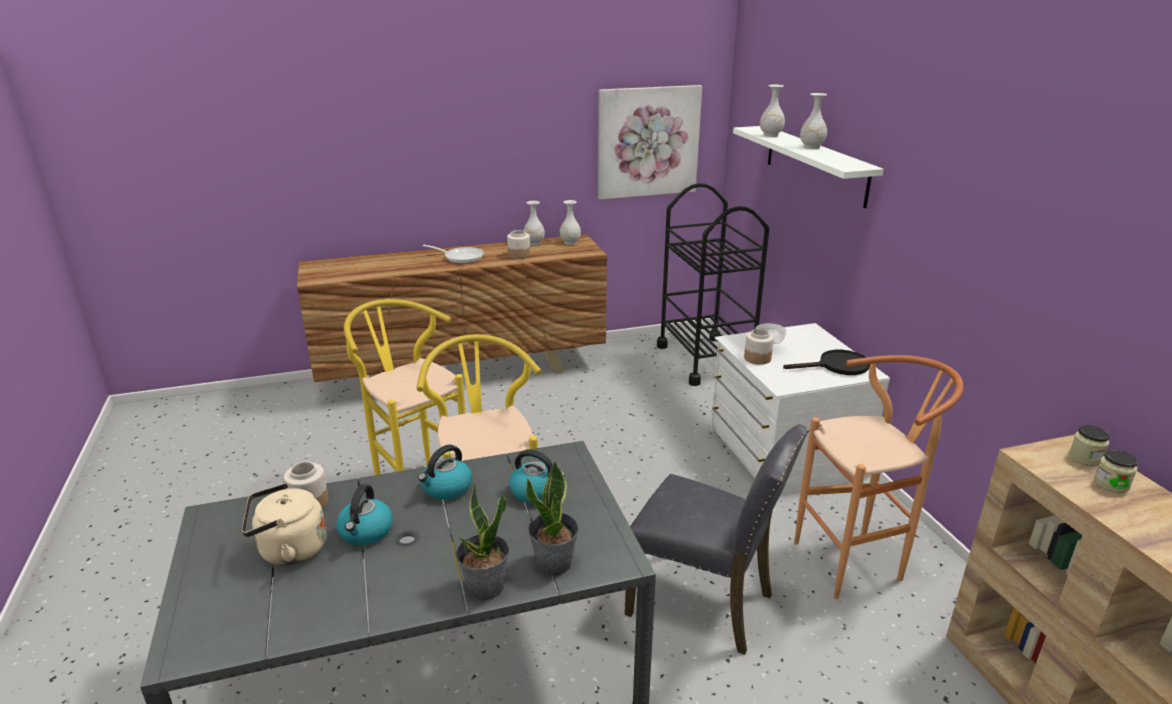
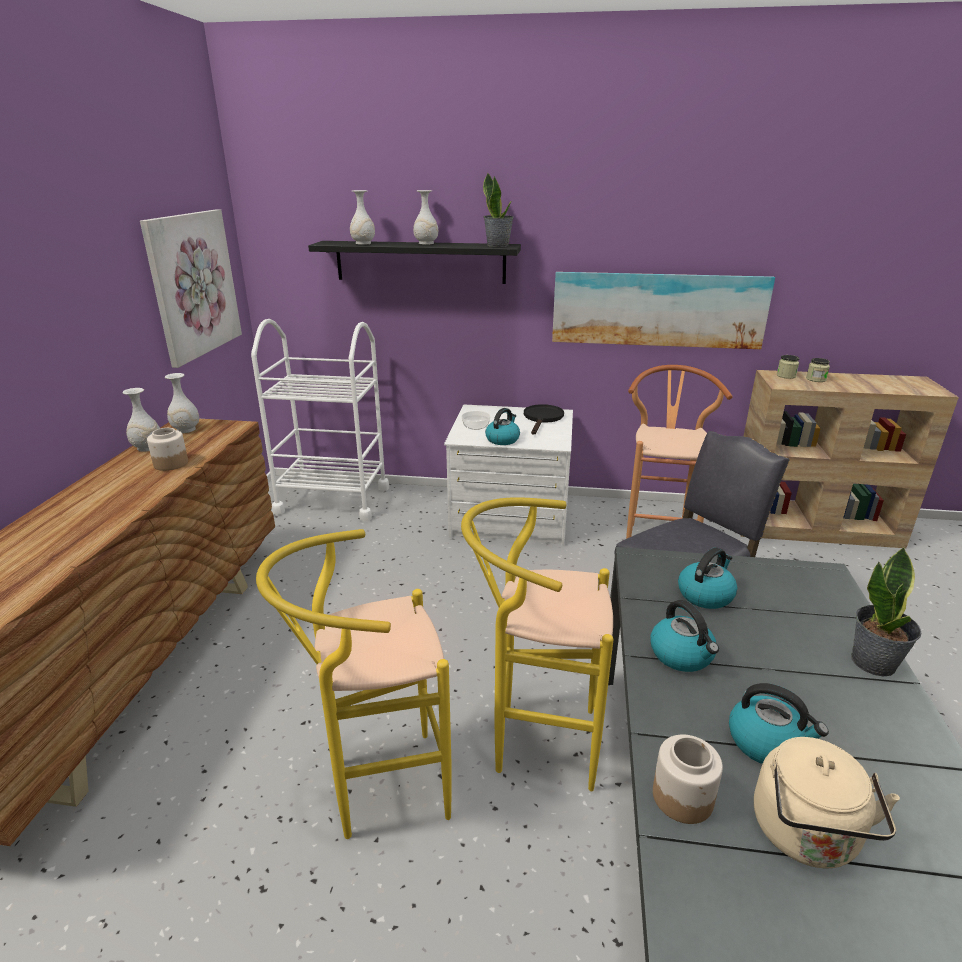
camera: 65 degrees left, 0 degrees up
frying pan [422,245,484,263] -> none
potted plant [526,461,579,575] -> potted plant moved to [483,172,514,247]
black cart [657,183,769,386] -> white cart [251,319,389,522]
white shelf [733,126,884,208] -> black shelf [308,241,521,284]
jar [744,329,774,365] -> kettle [485,408,520,445]
none -> picture [552,272,775,349]

